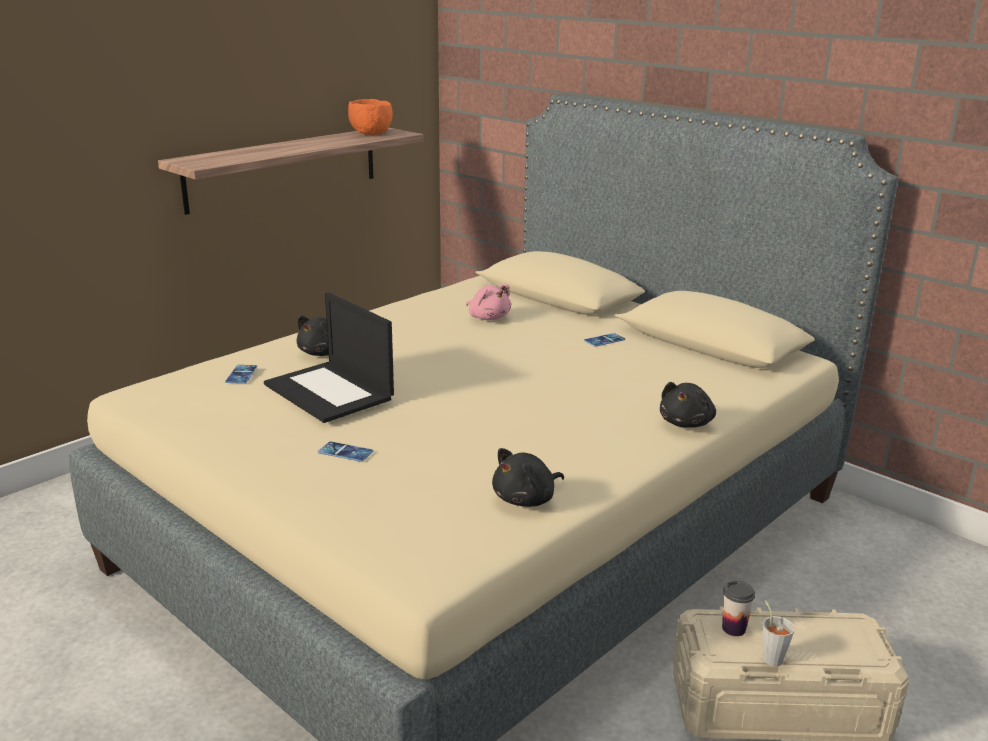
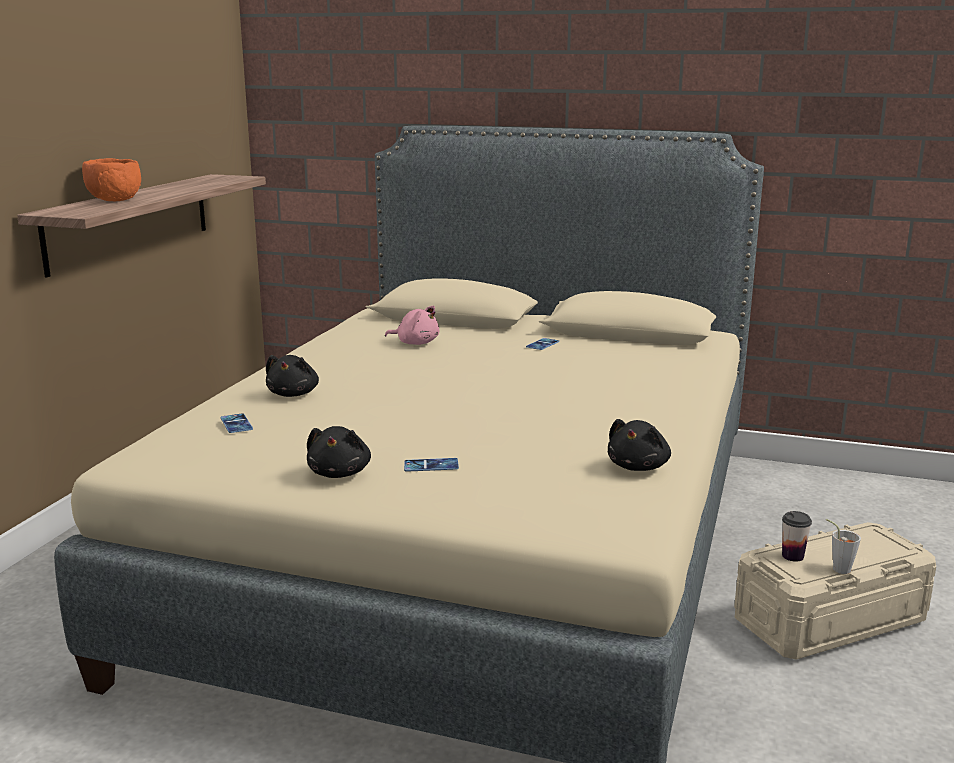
camera: 25 degrees left, 5 degrees down
laptop [264,292,394,423] -> none
orange bowl [348,99,393,135] -> orange bowl moved to [82,158,141,201]
black plush toy [660,382,716,428] -> black plush toy moved to [307,426,371,478]

